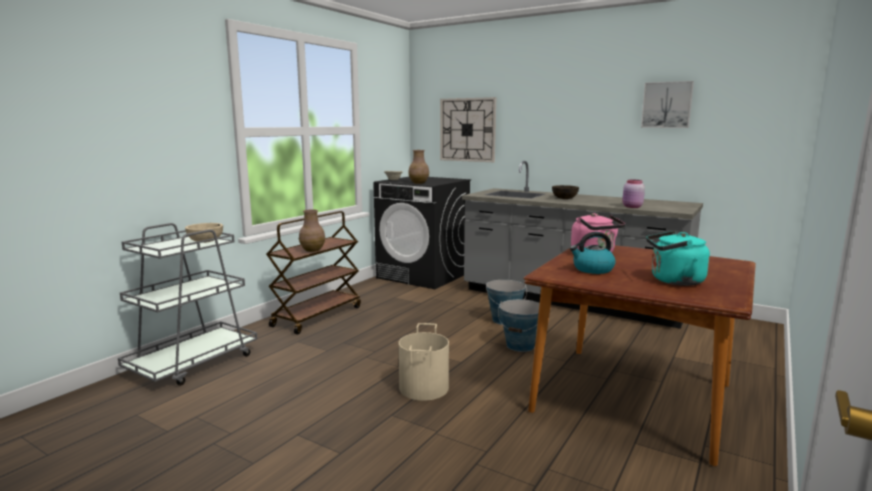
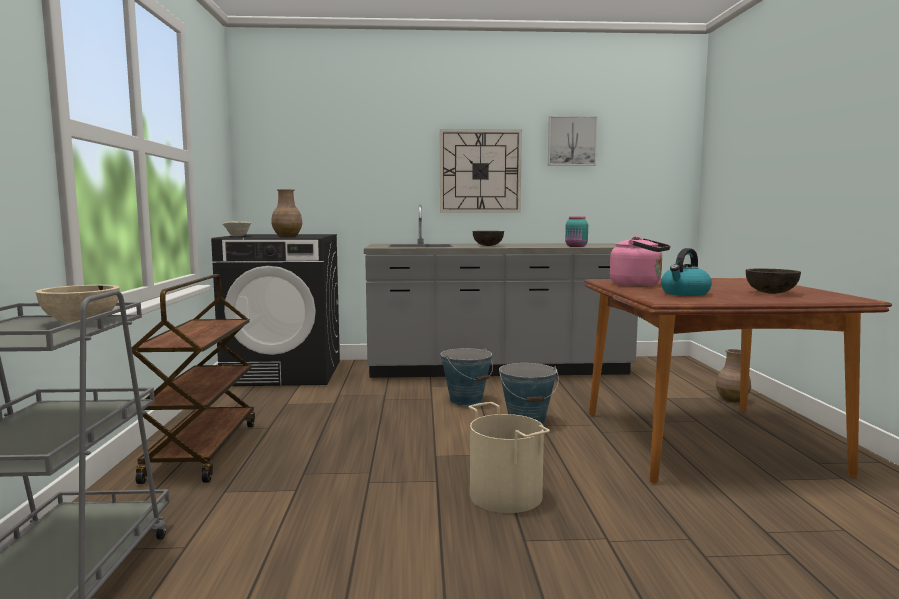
camera: 35 degrees left, 5 degrees down
brown vase [299,209,325,252] -> brown vase moved to [716,349,751,402]
wall clock [440,97,496,162] -> wall clock moved to [440,129,522,213]
pink jar [623,180,645,208] -> turquoise jar [565,216,588,247]
turquoise kettle [646,231,710,286] -> brown bowl [746,269,801,294]

